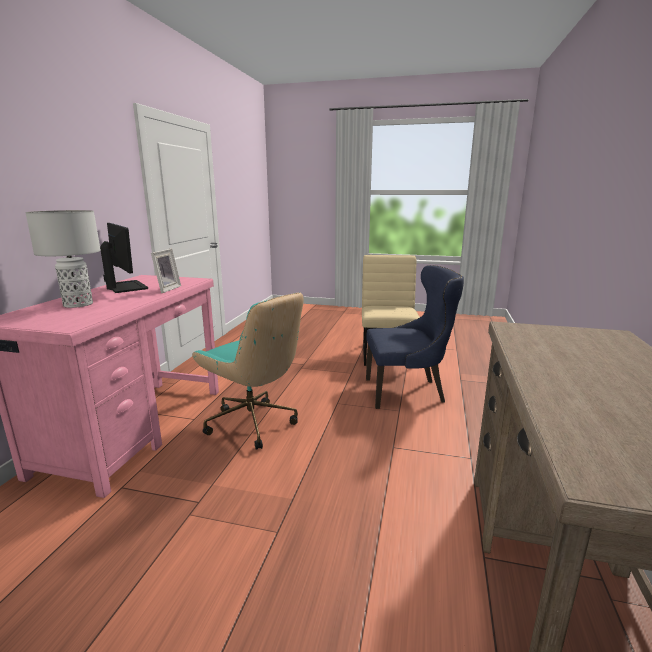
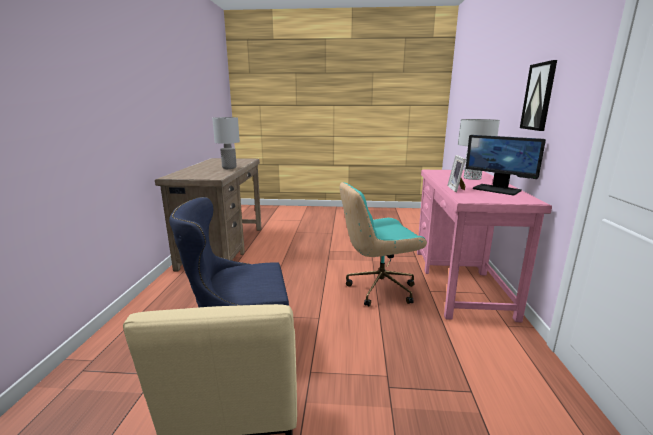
camera: 170 degrees right, 0 degrees up
turquoise office chair [192,292,304,450] -> turquoise office chair turned 45 degrees counterclockwise [340,182,427,306]
none -> grey table lamp [212,117,240,169]
none -> picture [520,60,557,131]

